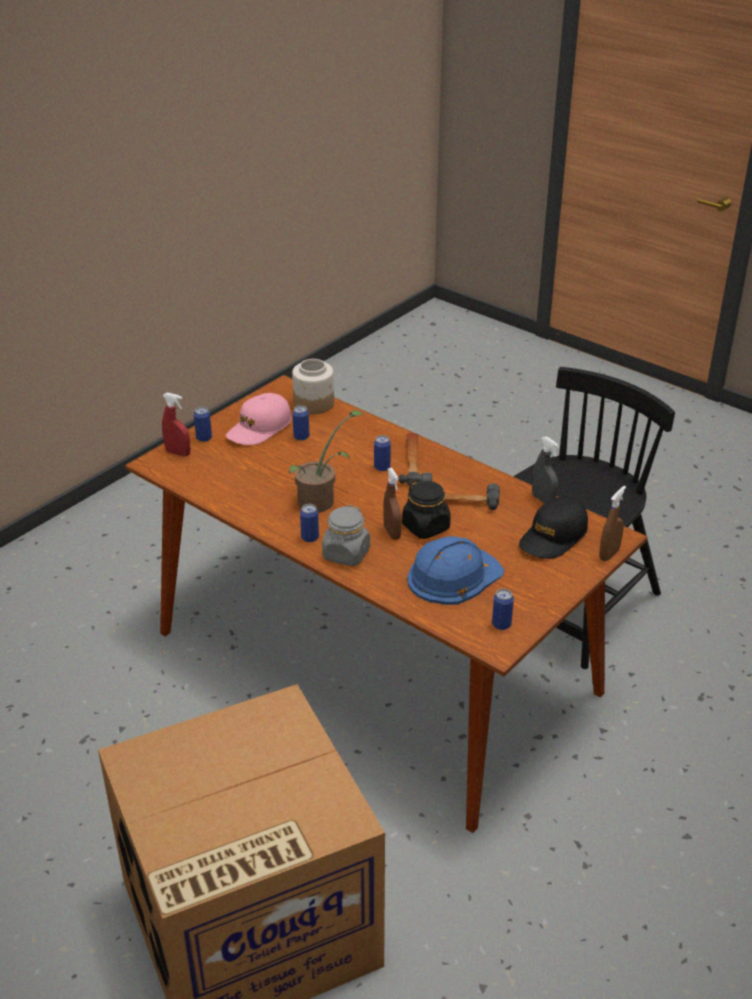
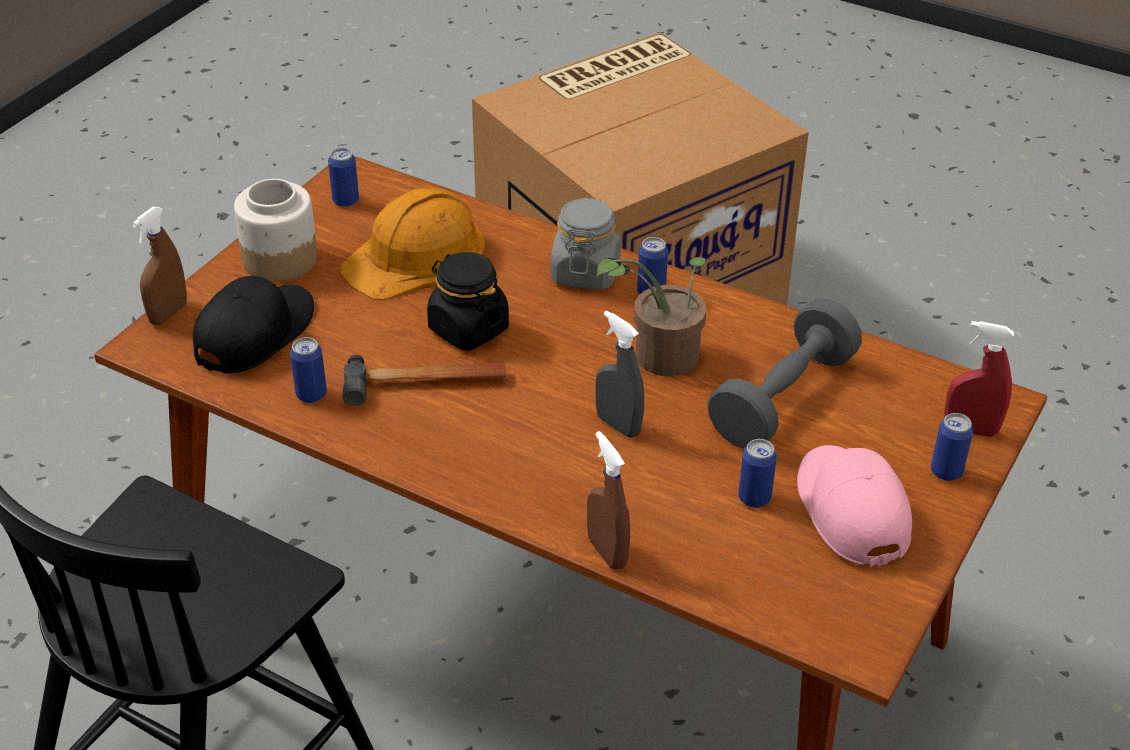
camera: 170 degrees right, 5 degrees up
pink cap [226,393,292,445] -> pink cap turned 45 degrees counterclockwise [797,445,912,568]
jar [292,359,334,414] -> jar moved to [234,179,318,282]
can [374,435,391,471] -> can moved to [290,337,327,403]
brown spray bottle [383,468,402,540] -> brown spray bottle moved to [587,431,630,570]
hammer [399,433,432,486] -> none
blue hard hat [407,536,505,605] -> orange hard hat [339,188,485,300]
grey spray bottle [532,436,559,504] -> grey spray bottle moved to [595,310,644,438]
none -> grey dumbbell [707,298,862,449]

